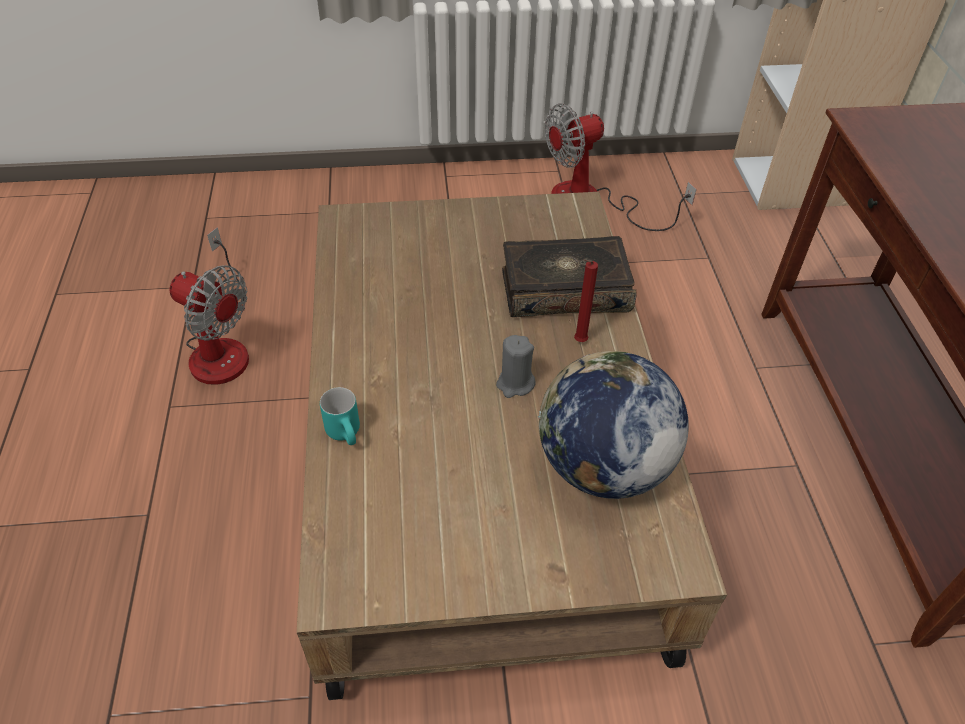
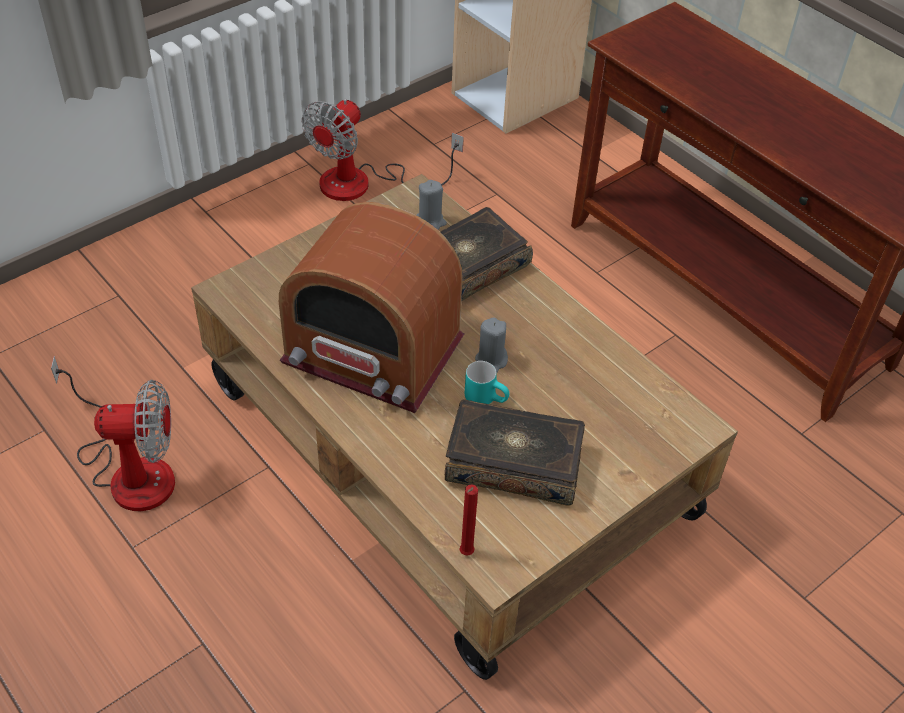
camera: 35 degrees left, 0 degrees up
turquoise mug [320,387,360,445] -> turquoise mug moved to [465,361,509,404]
globe [538,351,689,499] -> none
red candle [574,259,598,342] -> red candle moved to [459,484,478,556]
none -> radio [279,202,464,413]
none -> grey candle [417,180,447,230]
none -> book [445,400,585,506]

